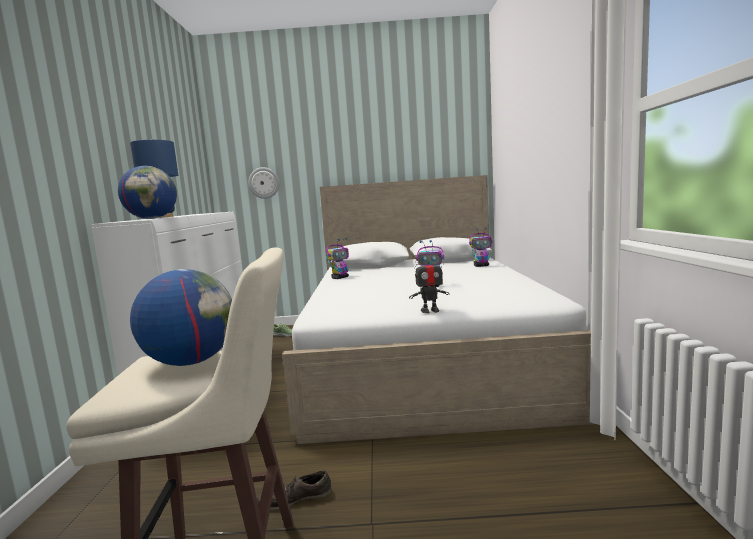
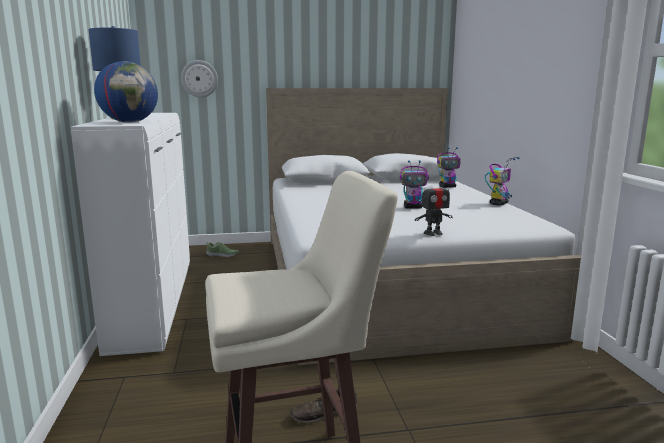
camera: 10 degrees left, 5 degrees up
globe [130,269,232,366] -> none
toy robot [326,238,349,279] -> toy robot moved to [485,157,519,206]

